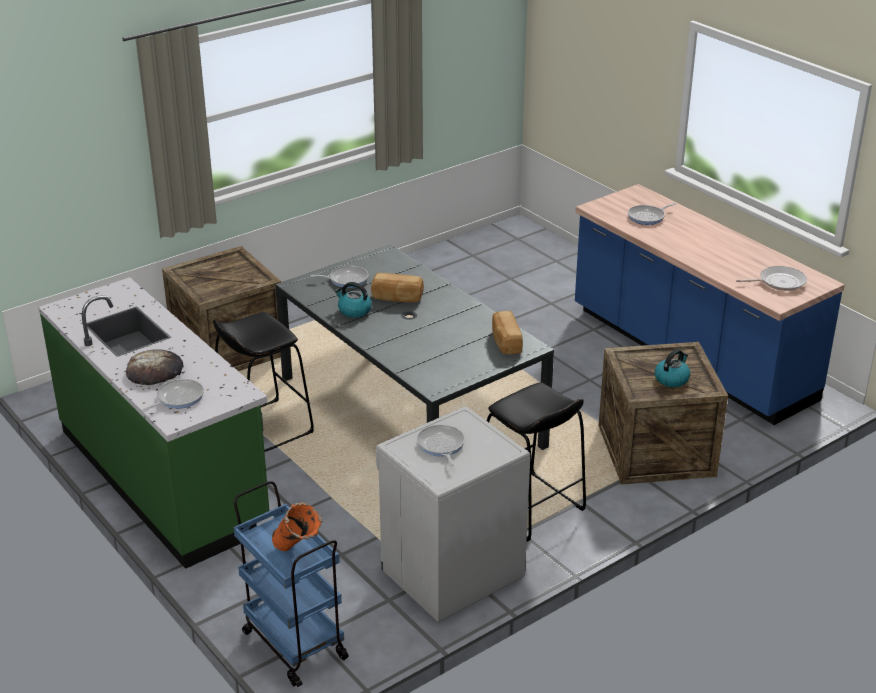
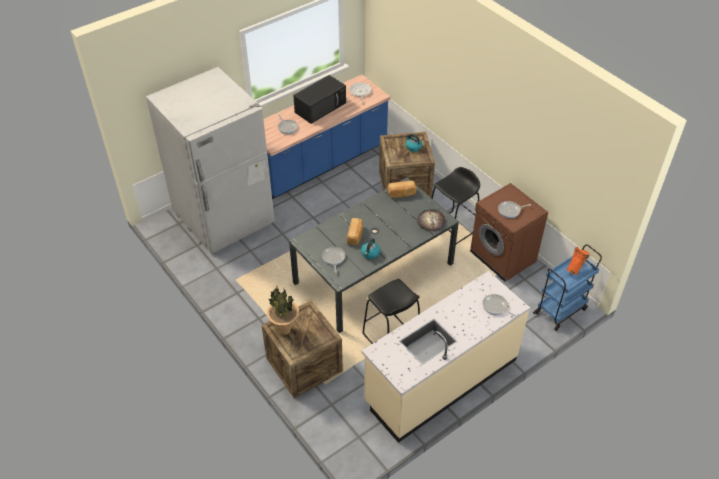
camera: 90 degrees left, 15 degrees up
green counter [38,277,269,569] -> beige counter [362,271,530,443]
bread [126,349,184,385] -> bread moved to [417,209,445,231]
white washing machine [376,406,530,622] -> brown washing machine [470,183,548,282]
none -> white fridge [146,67,275,254]
none -> potted plant [267,287,299,335]
none -> black microwave [293,75,346,124]

